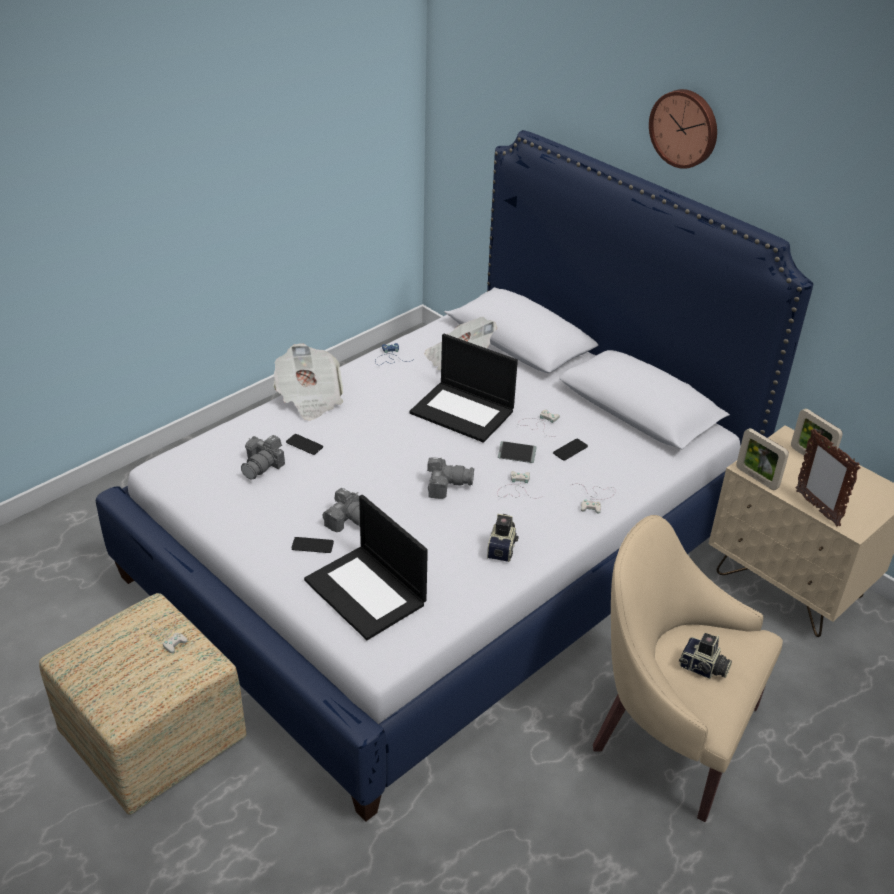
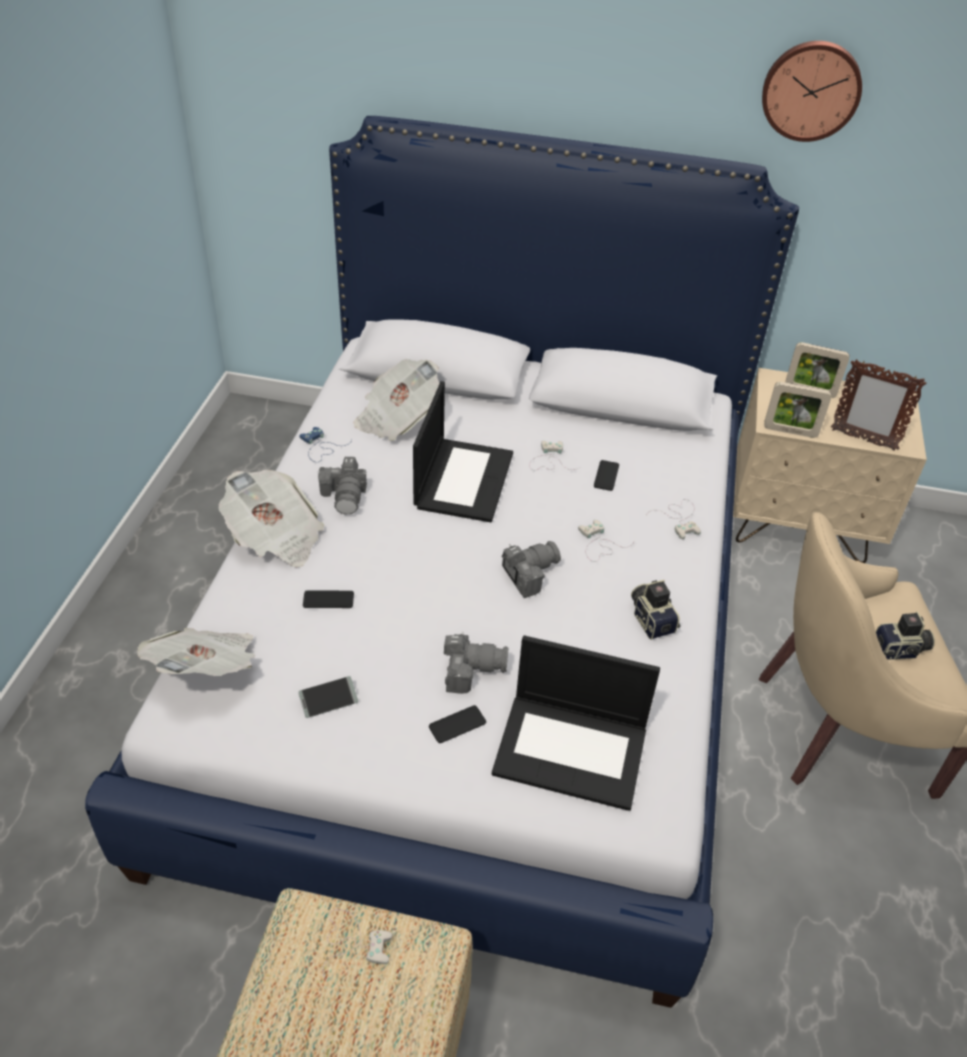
camera: 35 degrees left, 5 degrees up
camera [241,435,285,480] -> camera moved to [318,457,367,514]
laptop [410,334,518,443] -> laptop turned 75 degrees counterclockwise [413,381,513,522]
phone [498,441,537,463] -> phone moved to [298,676,358,718]
wall clock [649,89,717,169] -> wall clock moved to [762,41,862,142]
none -> newspaper [137,628,256,676]

